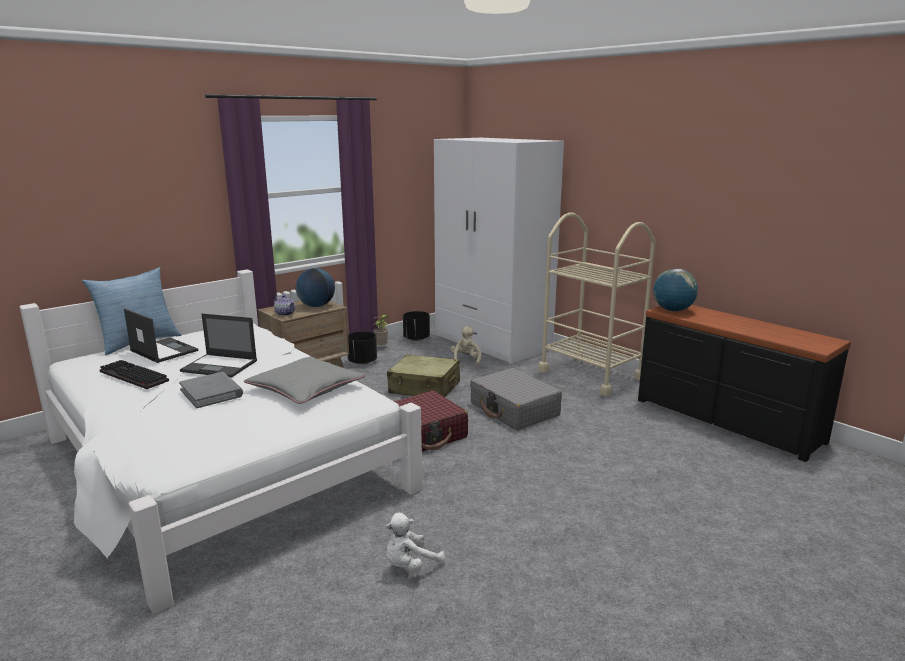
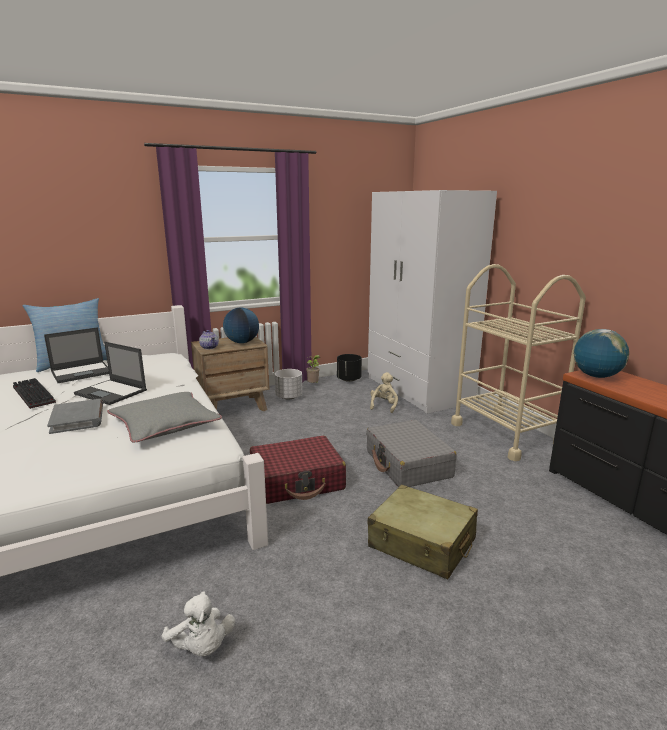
camera: 15 degrees right, 0 degrees up
laptop [124,308,198,363] -> laptop turned 90 degrees clockwise [44,327,109,383]
black planter [347,331,377,365] -> white planter [275,369,303,400]
white plush toy [385,513,446,573] -> white plush toy turned 105 degrees counterclockwise [162,591,235,656]
beige suitcase [387,355,460,397] -> beige suitcase moved to [368,484,478,580]

